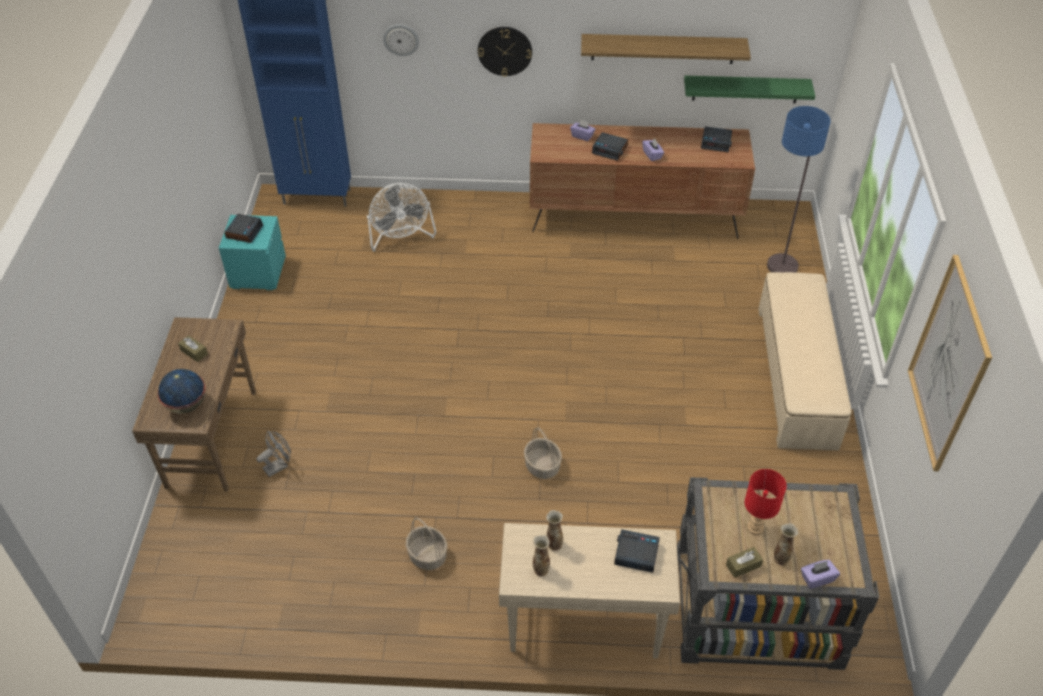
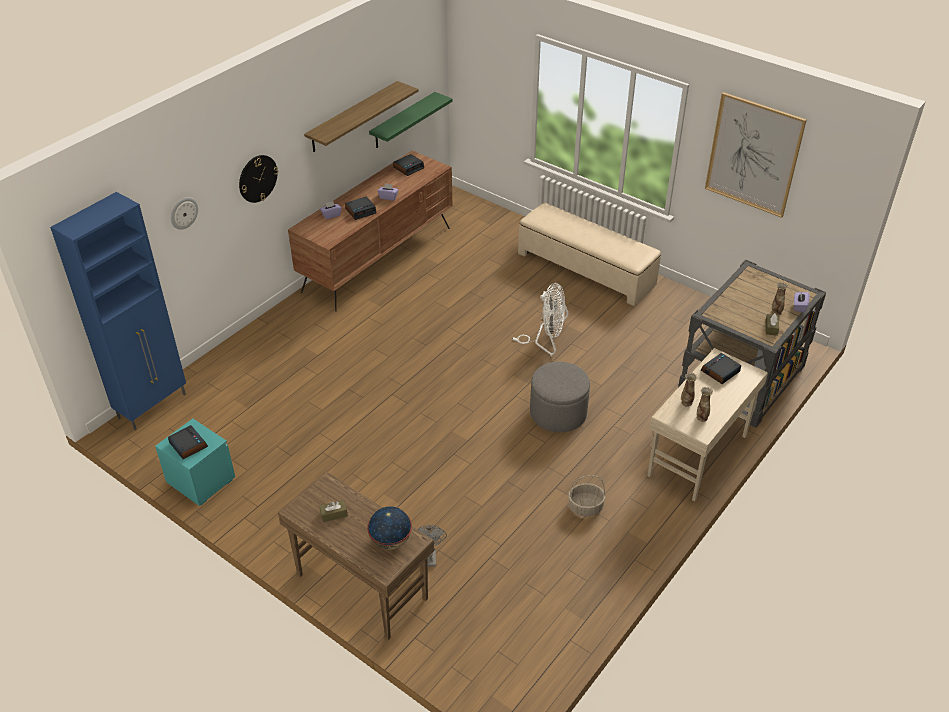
camera: 55 degrees left, 5 degrees down
white fan [367,182,436,252] -> white fan moved to [513,283,568,356]
basket [524,427,562,479] -> grey ottoman [530,362,590,432]
red table lamp [744,469,787,535] -> none
blue floor lamp [767,106,831,273] -> none

